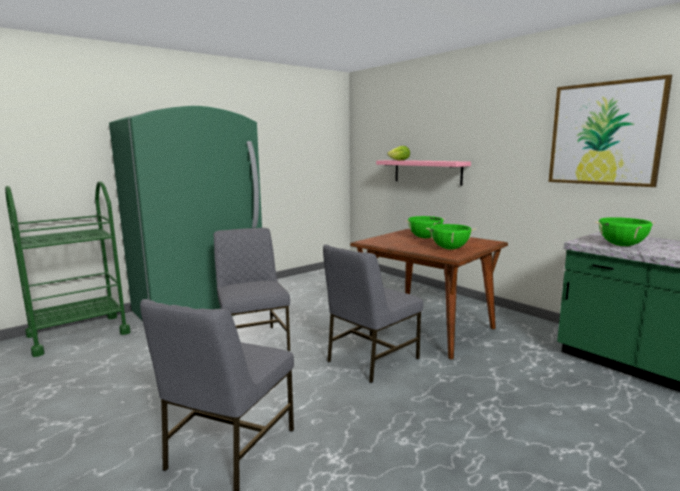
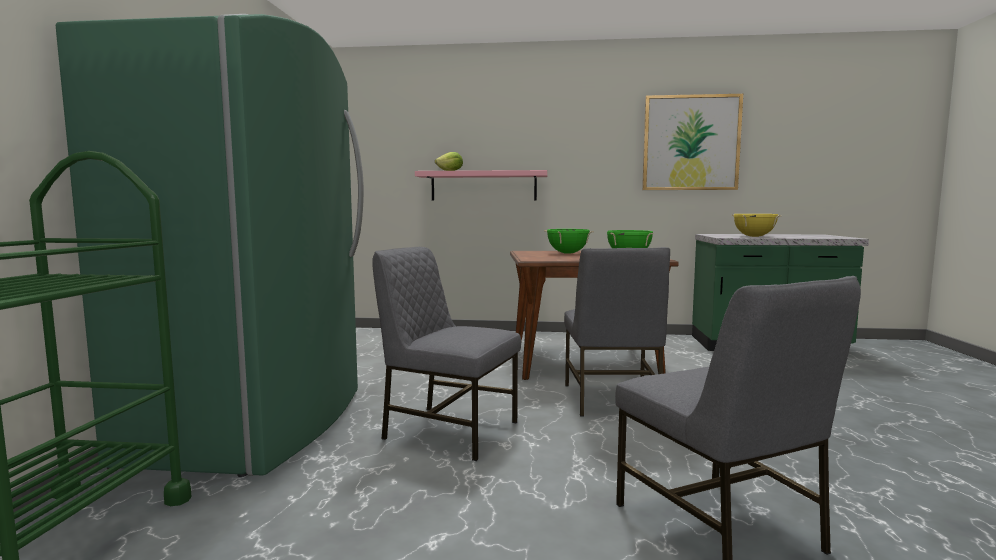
camera: 45 degrees left, 5 degrees down
green cooking pot [595,217,655,246] -> yellow cooking pot [731,214,782,237]

